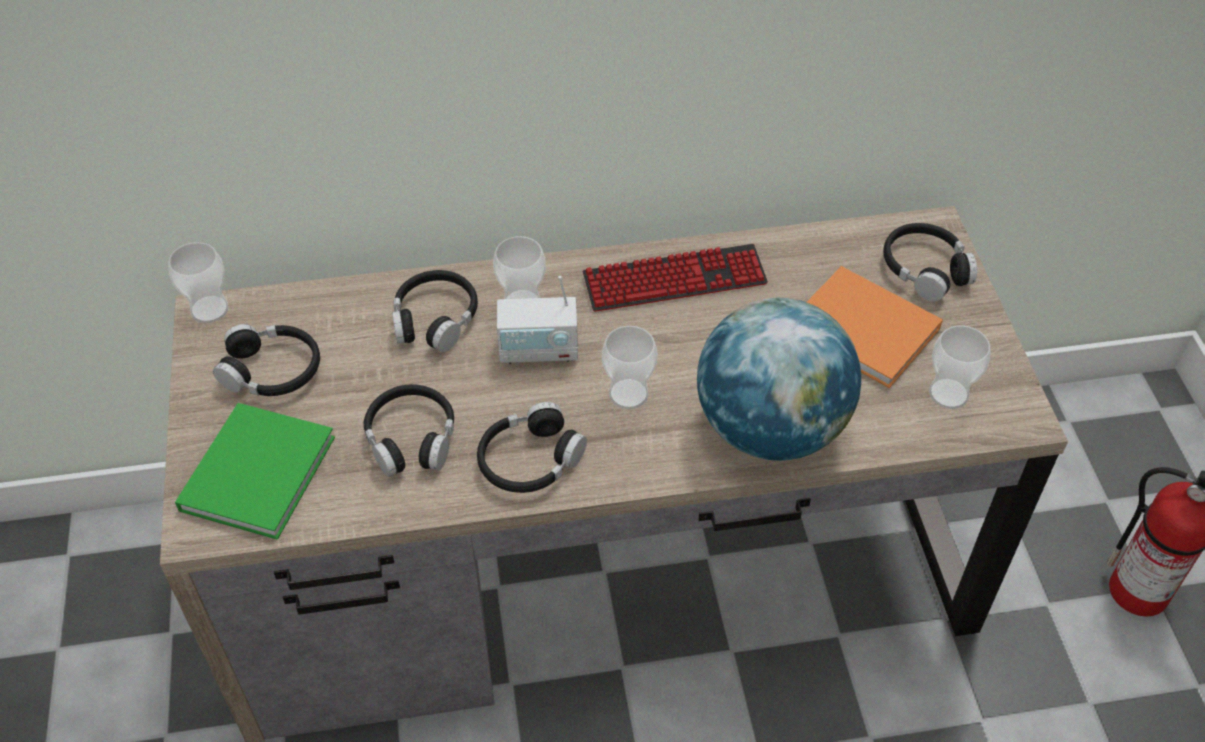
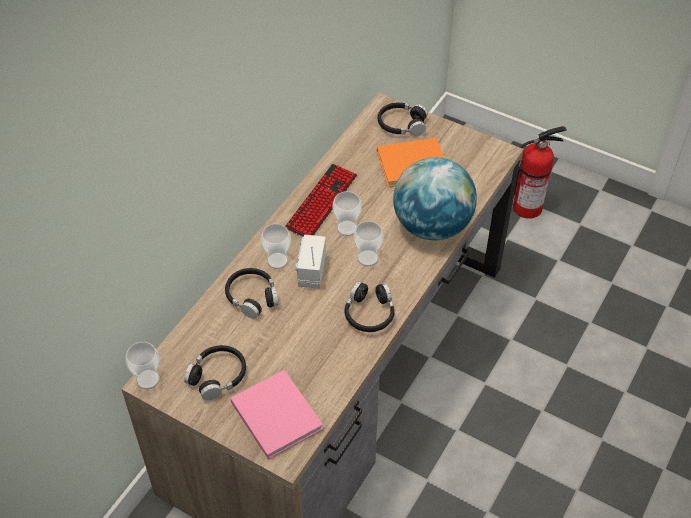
camera: 50 degrees left, 0 degrees up
green book [175,403,335,540] -> pink book [230,370,323,459]
black headphones [364,384,454,477] -> none
radio [497,276,578,364] -> radio turned 150 degrees clockwise [295,235,326,289]
cup [929,325,990,409] -> cup moved to [332,191,362,236]

